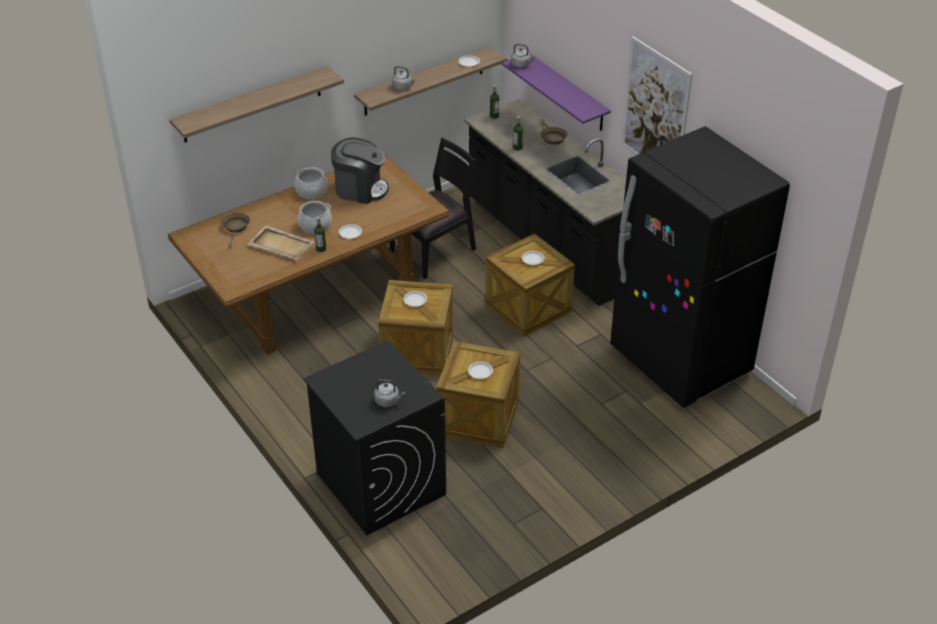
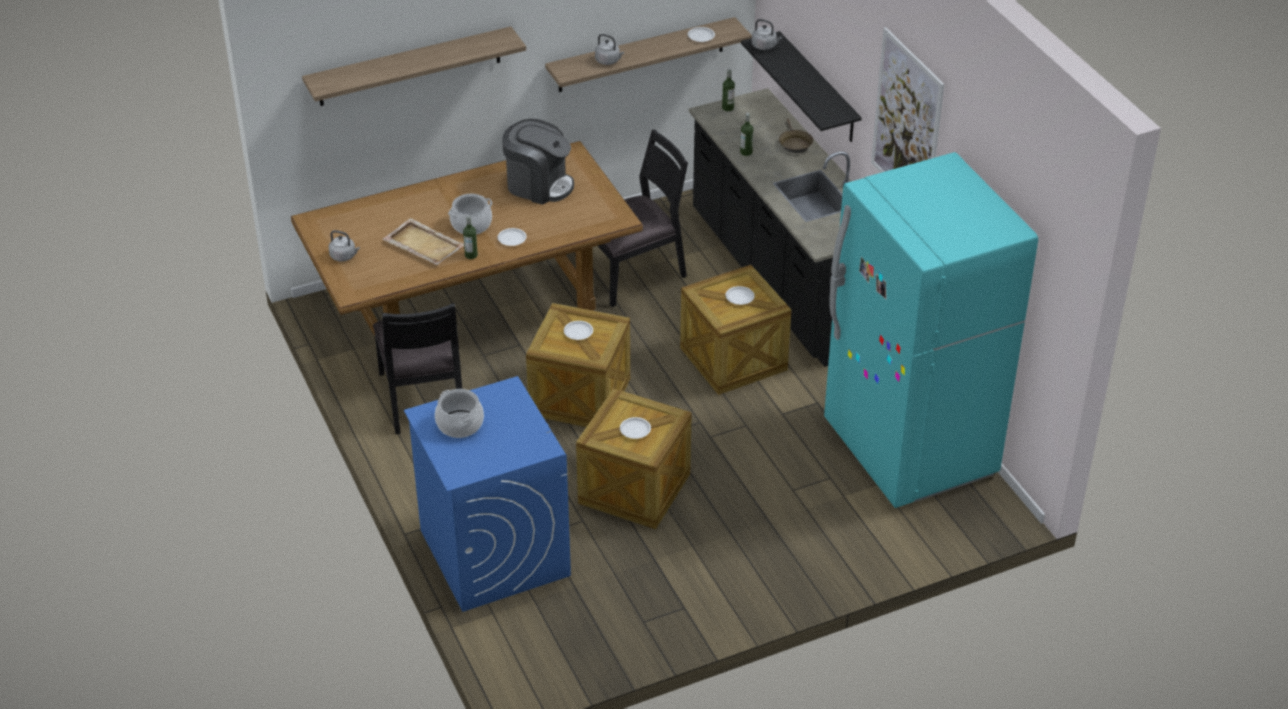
camera: 10 degrees right, 0 degrees up
brown frying pan [221,213,250,248] -> none
cooking pot [295,167,328,199] -> cooking pot moved to [435,389,484,438]
black washing machine [303,340,446,535] -> blue washing machine [404,376,571,612]
grey kettle [374,379,405,407] -> grey kettle moved to [329,230,360,262]
purple shelf [502,53,611,131] -> black shelf [741,31,862,142]
black fridge [610,126,790,408] -> turquoise fridge [824,152,1038,508]
none -> black chair [373,303,462,434]

